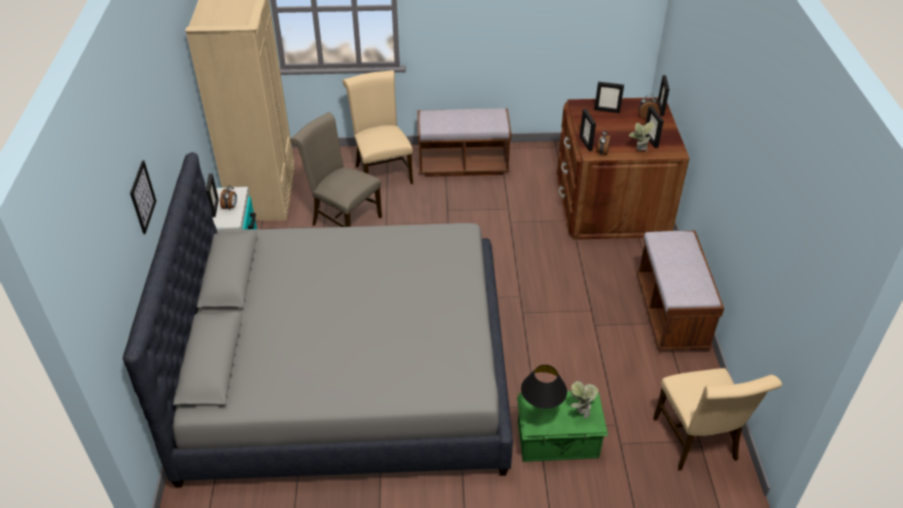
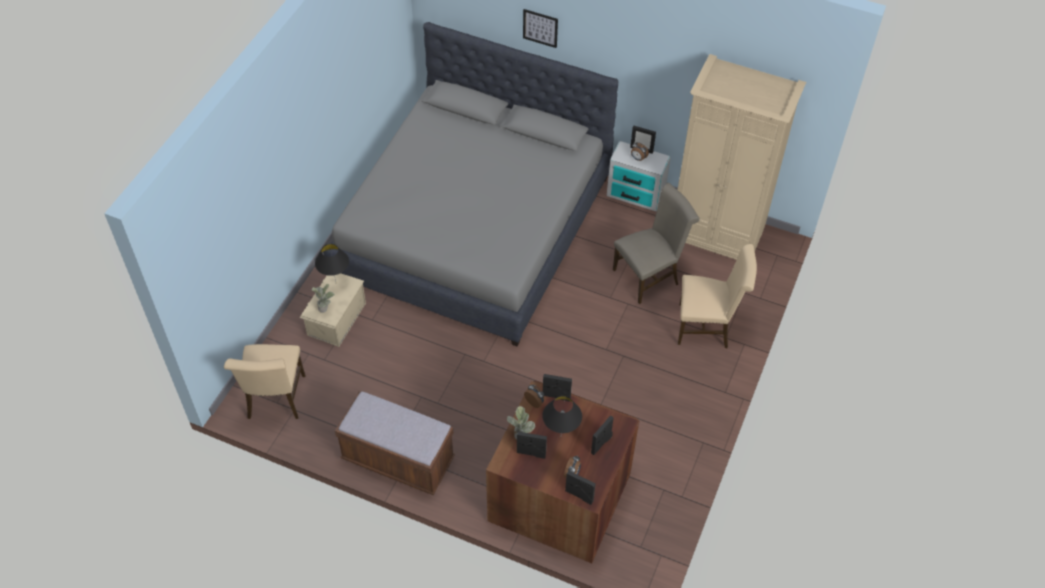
camera: 115 degrees right, 10 degrees up
brown bench [417,108,512,177] -> none
green storage box [517,391,608,462] -> beige storage box [300,273,366,347]
beige chair [653,368,782,471] -> beige chair turned 105 degrees counterclockwise [224,344,305,419]
none -> black table lamp [542,396,582,433]

